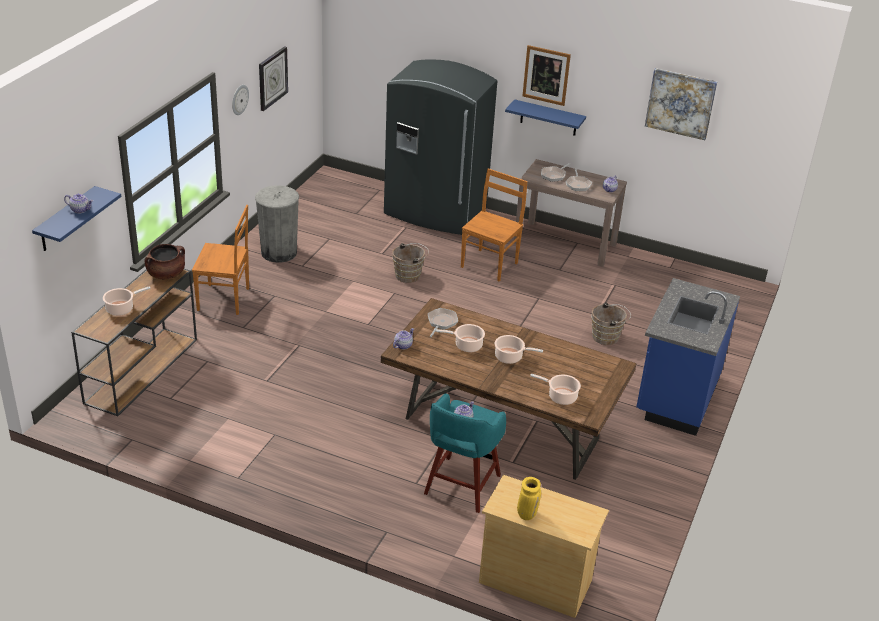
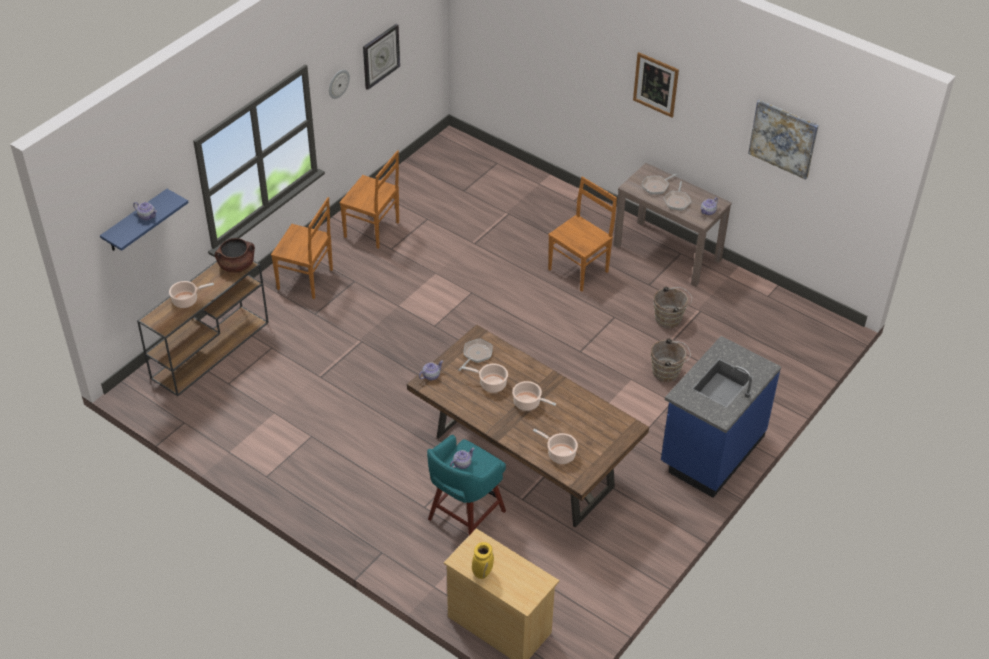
camera: 15 degrees right, 10 degrees up
grey trash can [255,185,299,263] -> brown chair [339,150,399,249]
grey fridge [384,59,497,235] -> none
brown bucket [392,243,429,283] -> brown bucket moved to [653,286,692,329]
blue shelf [505,99,586,136] -> none

